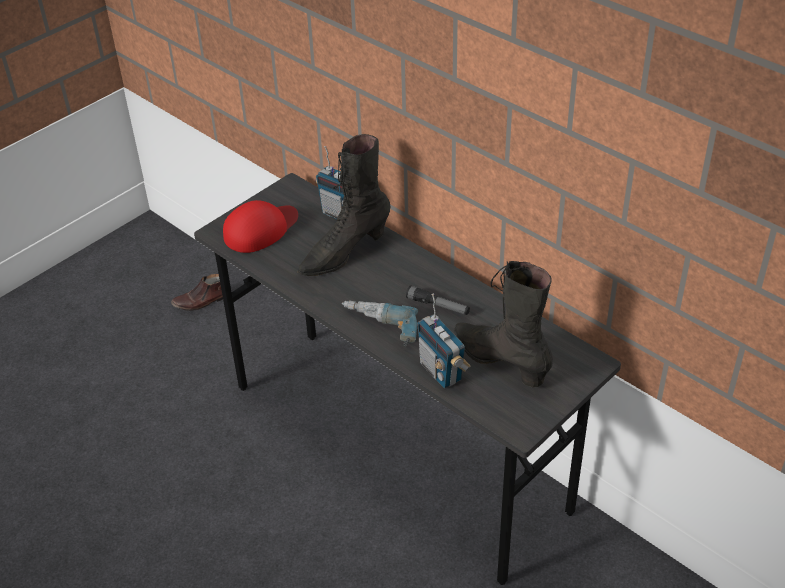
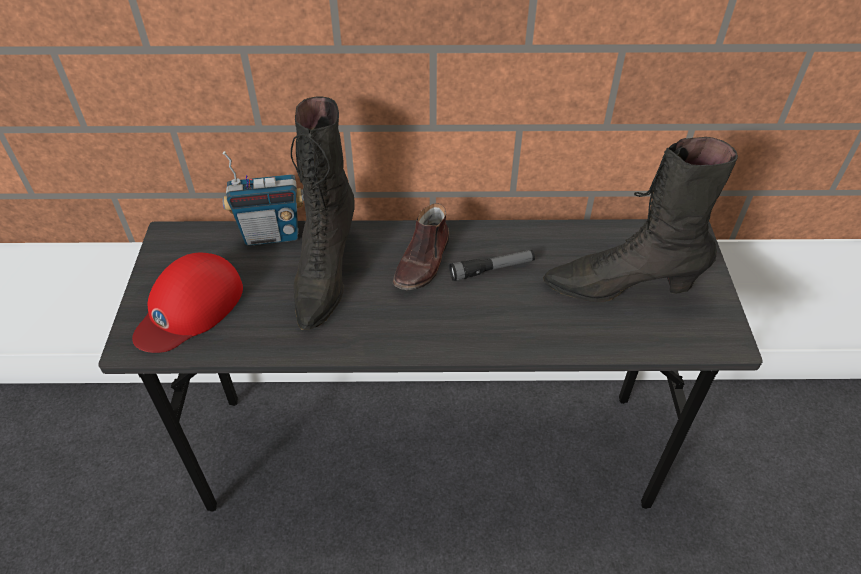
camera: 45 degrees left, 5 degrees up
brown shoe [171,274,223,311] -> brown shoe moved to [392,203,450,290]
red cap [223,200,298,253] -> red cap turned 150 degrees counterclockwise [132,253,243,353]
power drill [342,301,418,346] -> none
radio [417,294,470,388] -> none

